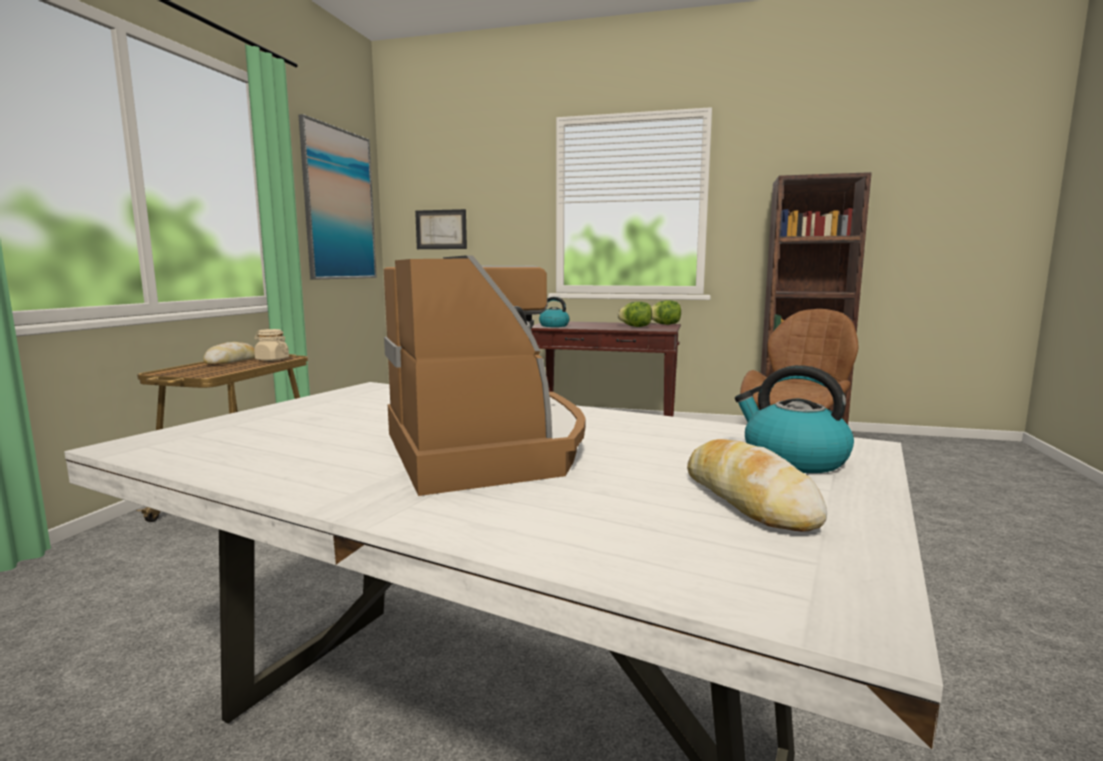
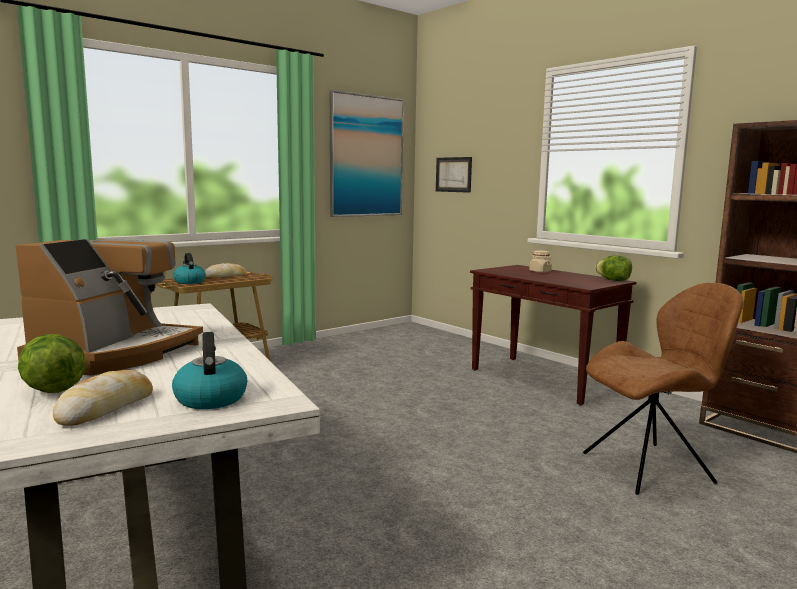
camera: 35 degrees right, 0 degrees up
beige jar [254,329,289,361] -> beige jar moved to [529,251,552,273]
kettle [539,297,570,327] -> kettle moved to [173,253,206,284]
lettuce [617,301,652,327] -> lettuce moved to [18,334,86,393]

